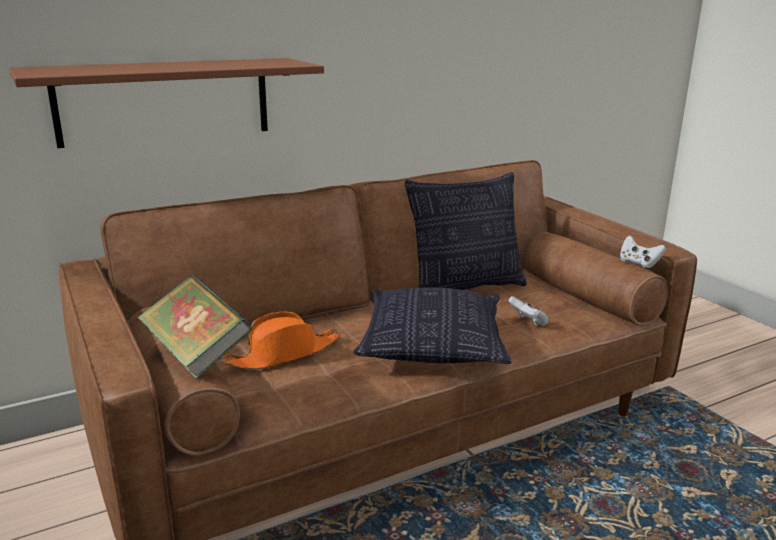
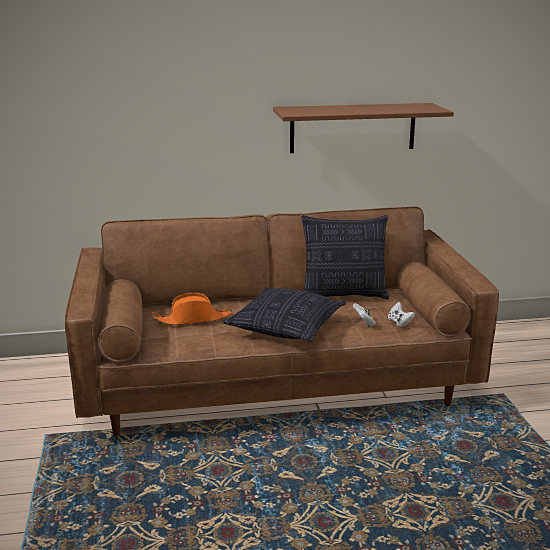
camera: 20 degrees right, 0 degrees up
brown shelf [9,58,324,148] -> brown shelf moved to [273,103,454,153]
book [137,275,252,379] -> none
white game controller [620,236,666,269] -> white game controller moved to [388,302,415,327]

